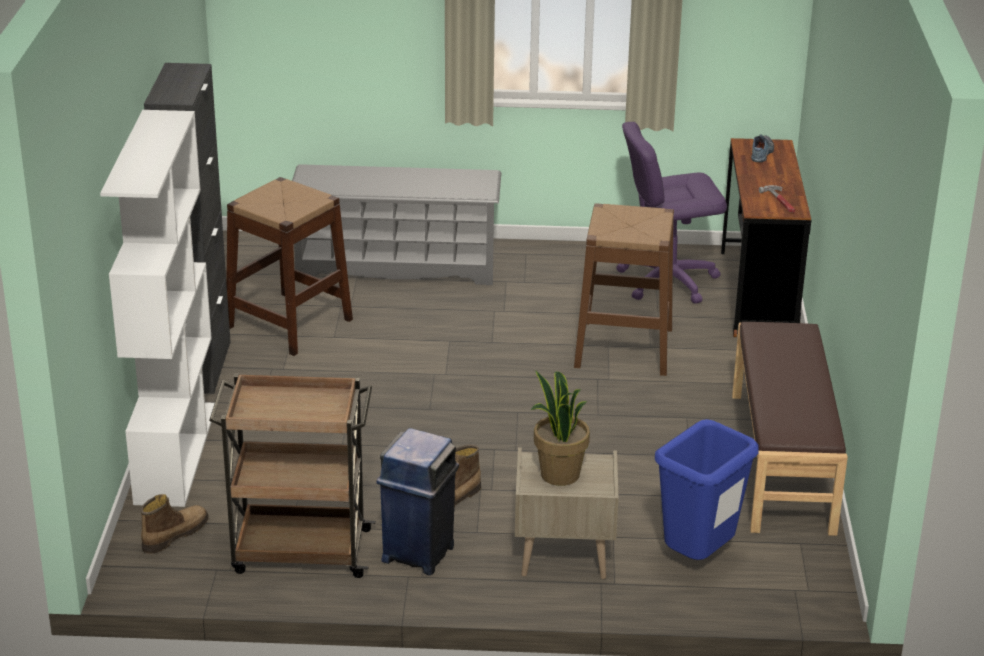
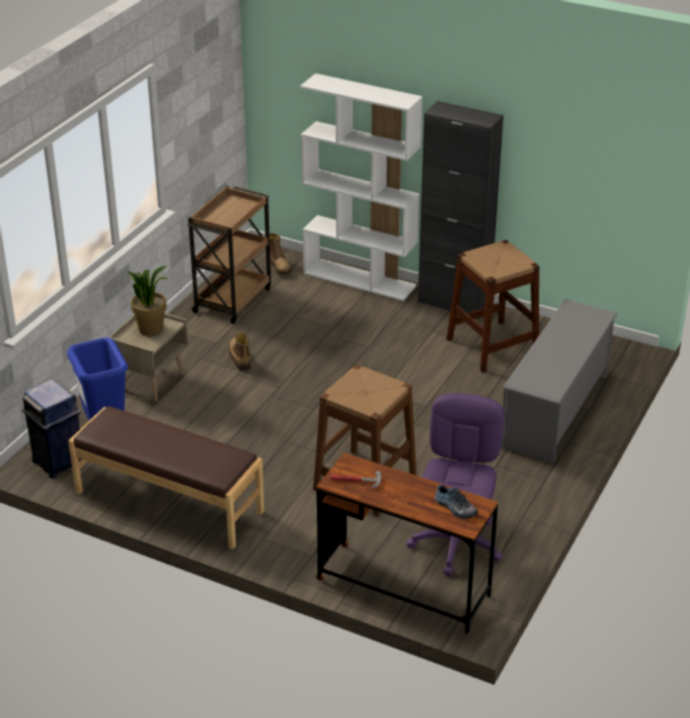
camera: 115 degrees right, 5 degrees up
blue trash can [376,428,459,576] -> blue trash can moved to [22,379,81,479]

